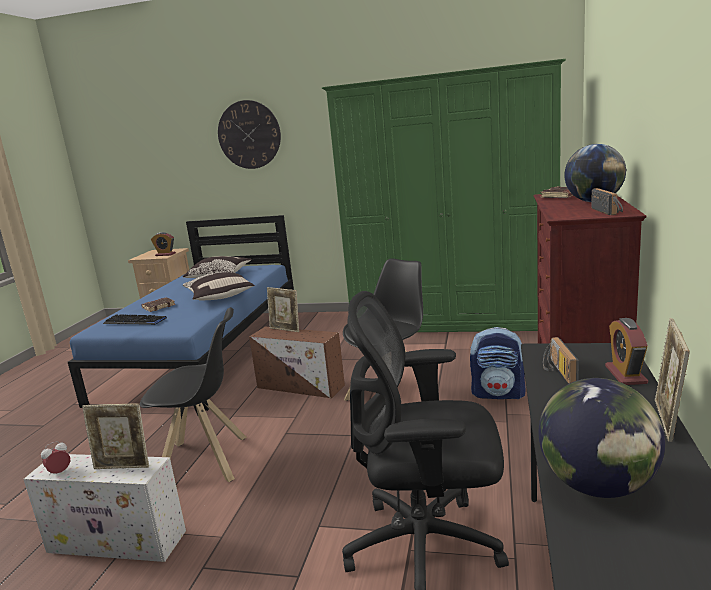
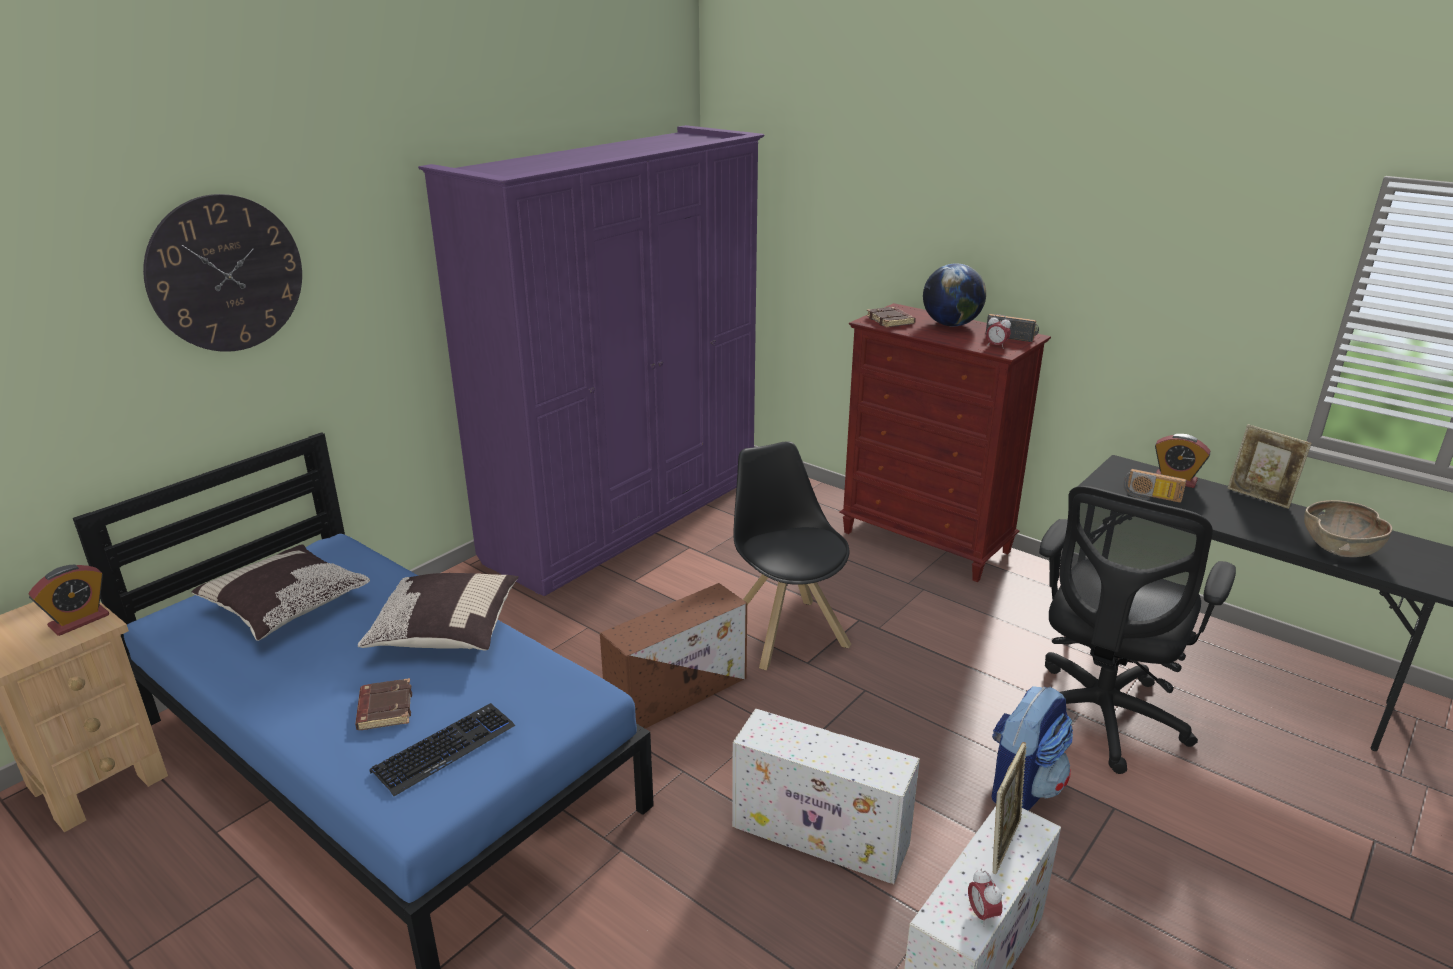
camera: 65 degrees left, 10 degrees up
black chair [140,307,247,482] -> white storage box [732,709,920,884]
picture frame [267,287,299,332] -> none
green wardrobe [322,59,566,332] -> purple wardrobe [418,125,765,596]
backpack [470,327,526,399] -> backpack moved to [991,686,1073,811]
globe [538,378,665,498] -> brown bowl [1304,500,1392,557]
none -> alarm clock [986,314,1011,349]

